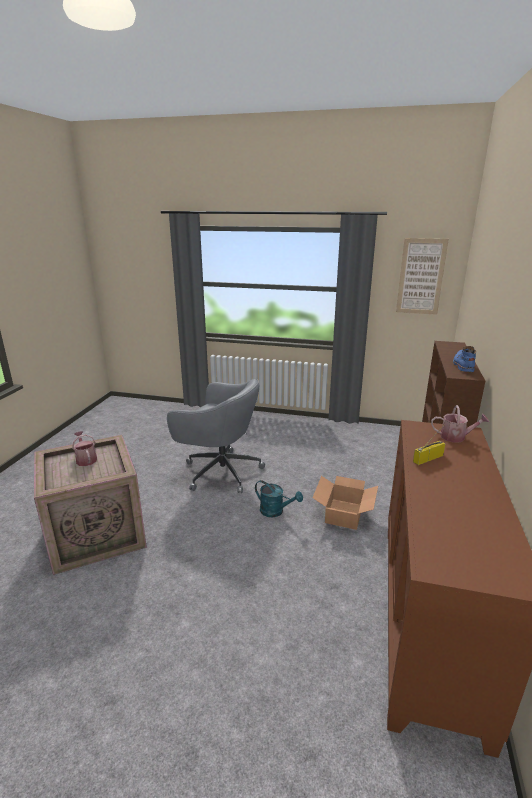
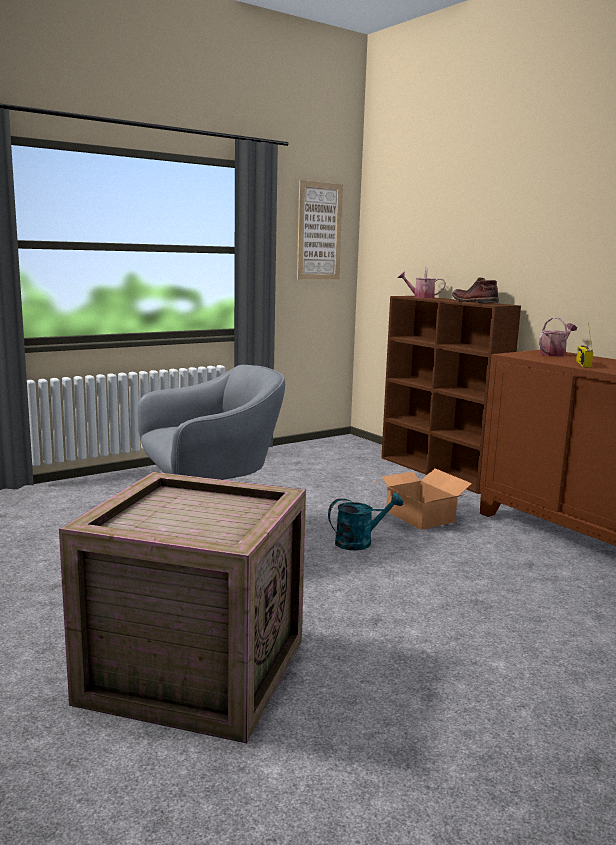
camera: 50 degrees left, 10 degrees down
watering can [72,431,97,466] -> watering can moved to [398,267,446,298]
blue boot [453,346,476,372] -> brown boot [452,278,499,303]

